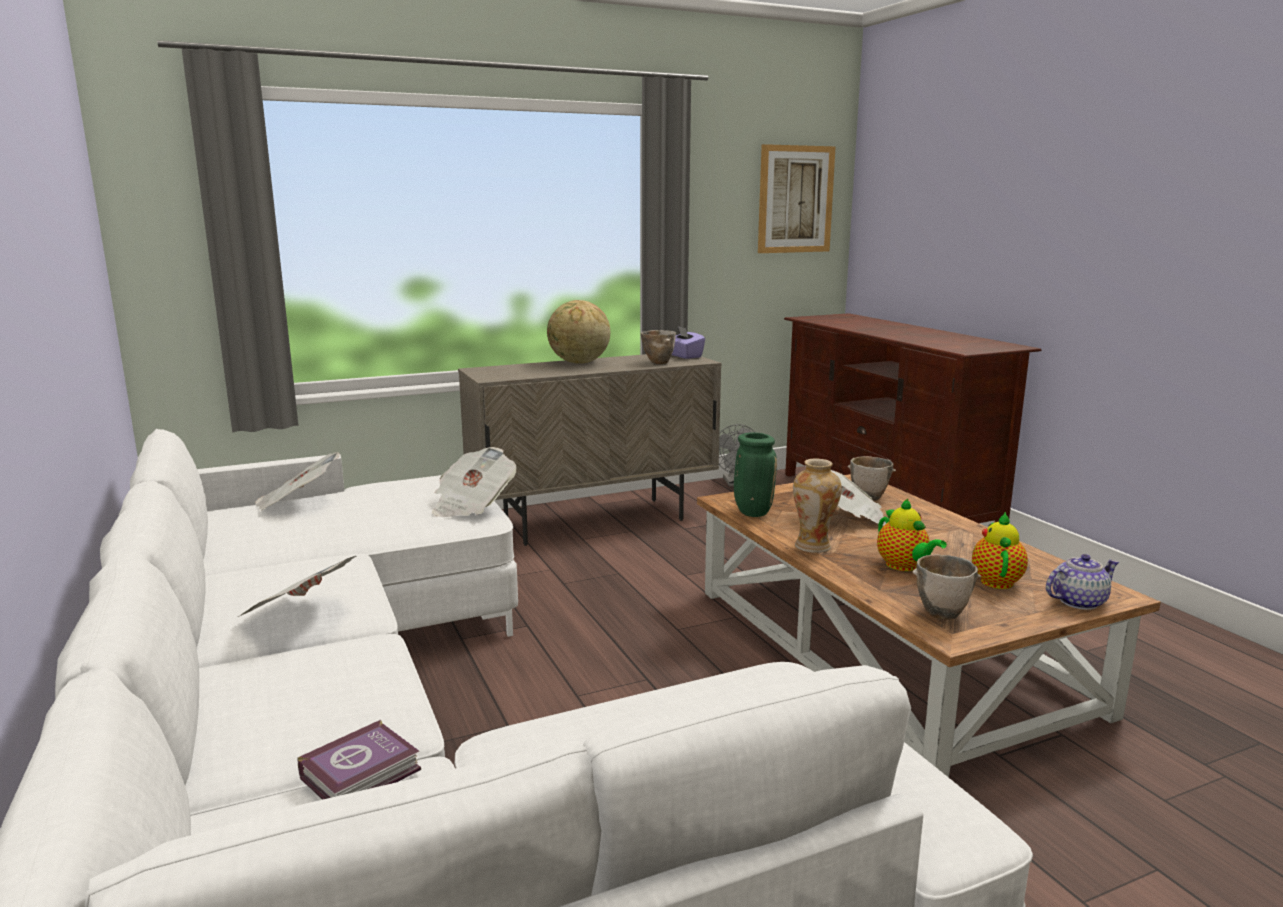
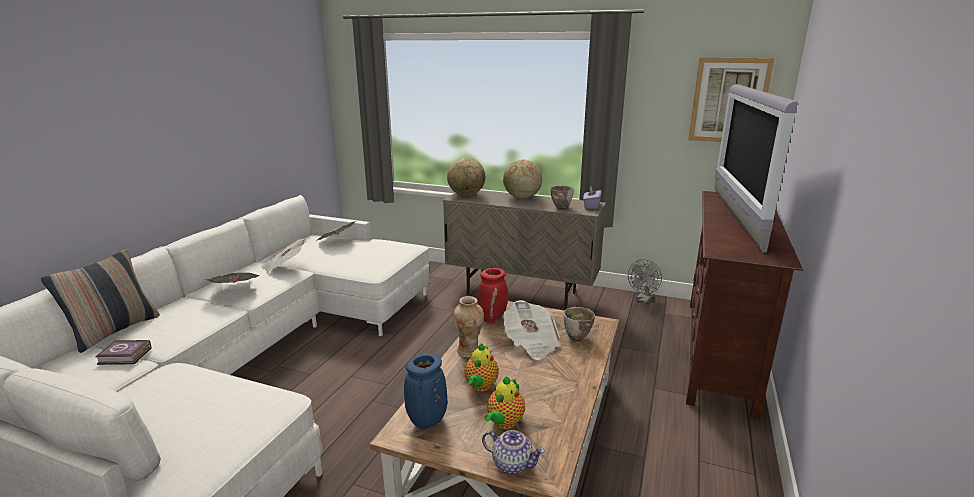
camera: 45 degrees right, 5 degrees up
newspaper [432,447,516,517] -> newspaper moved to [261,239,307,272]
green vase [734,432,777,517] -> red vase [478,268,508,323]
bowl [912,554,981,619] -> blue vase [404,353,447,429]
teapot [972,512,1028,589] -> teapot turned 150 degrees clockwise [484,376,525,429]
none -> pillow [41,249,160,353]
none -> globe [447,157,485,196]
none -> television [715,84,798,253]

